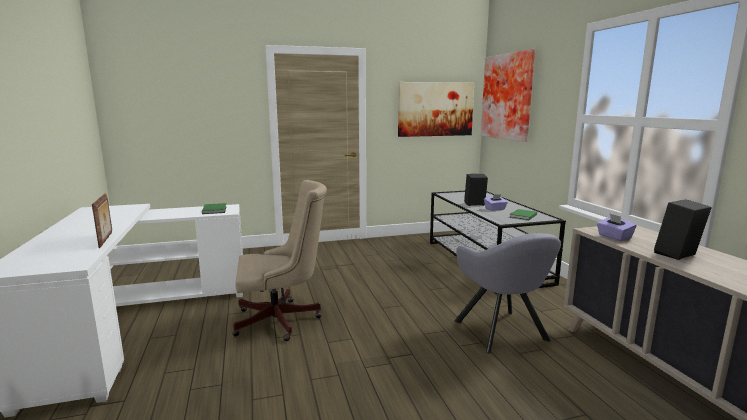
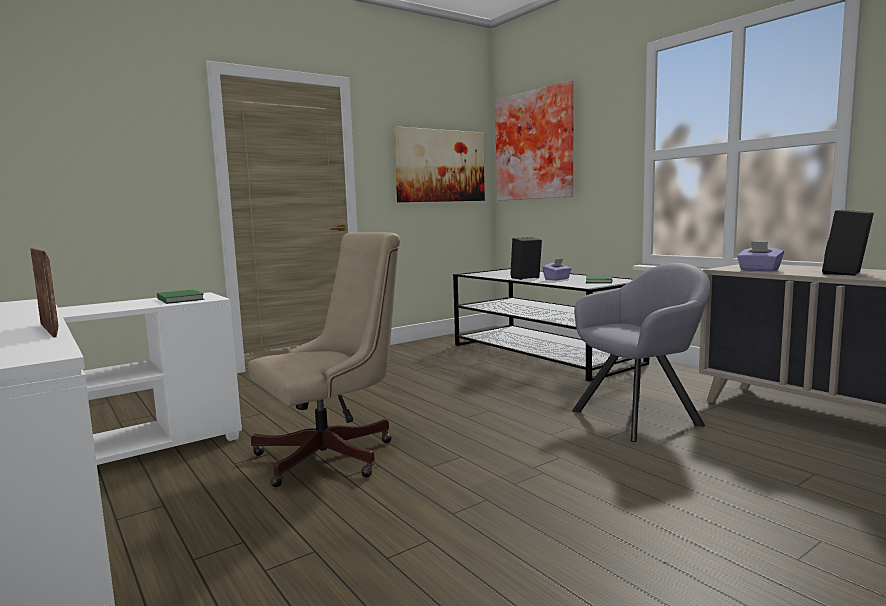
camera: 20 degrees left, 5 degrees down
grey armchair [454,233,561,353] -> grey armchair turned 75 degrees counterclockwise [572,263,710,442]

